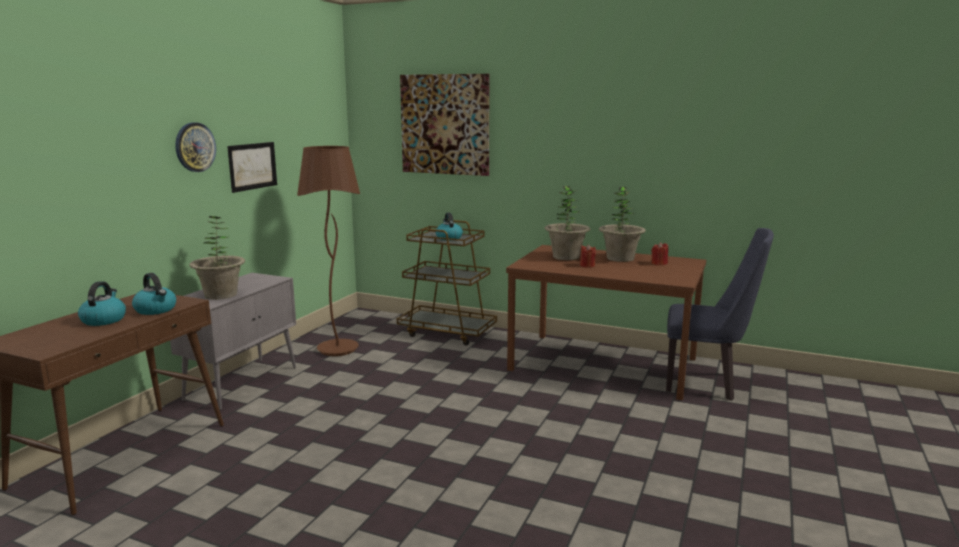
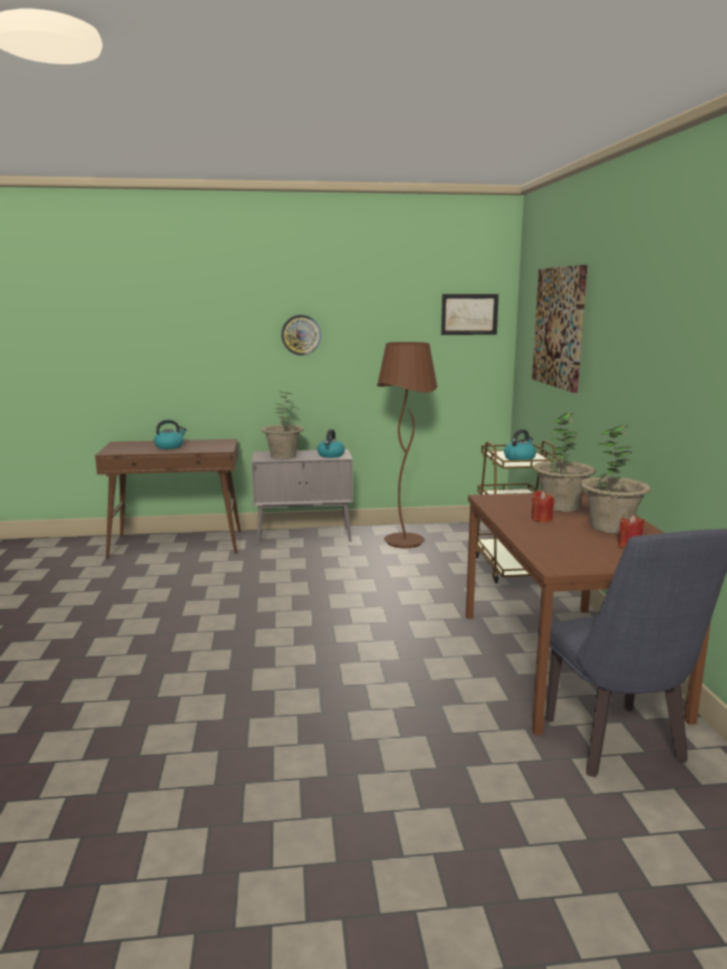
camera: 60 degrees right, 0 degrees up
kettle [132,273,176,315] -> kettle moved to [317,429,345,458]
picture [227,142,277,193] -> picture moved to [441,294,499,335]

